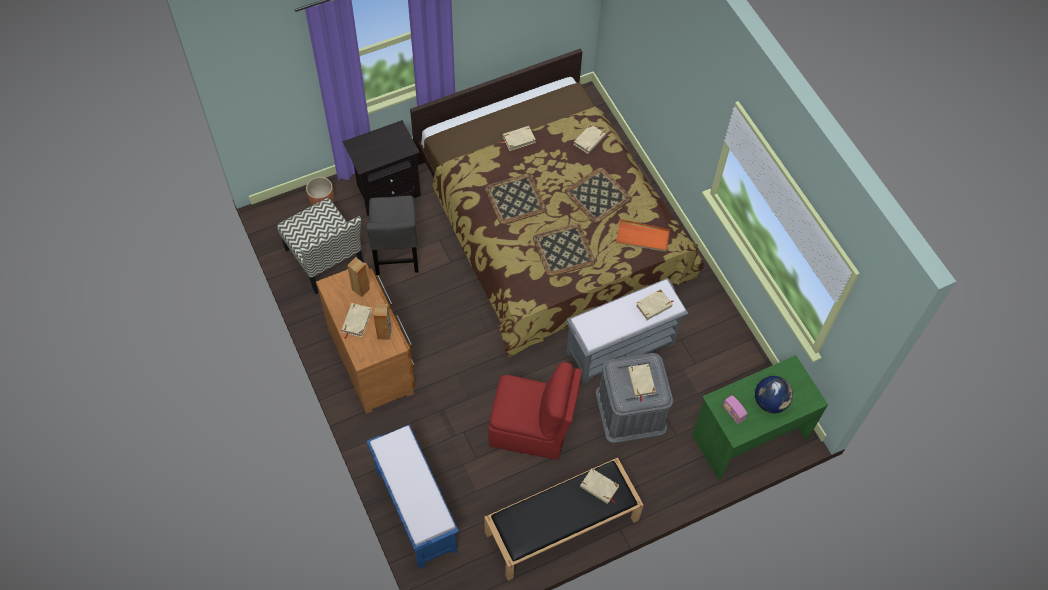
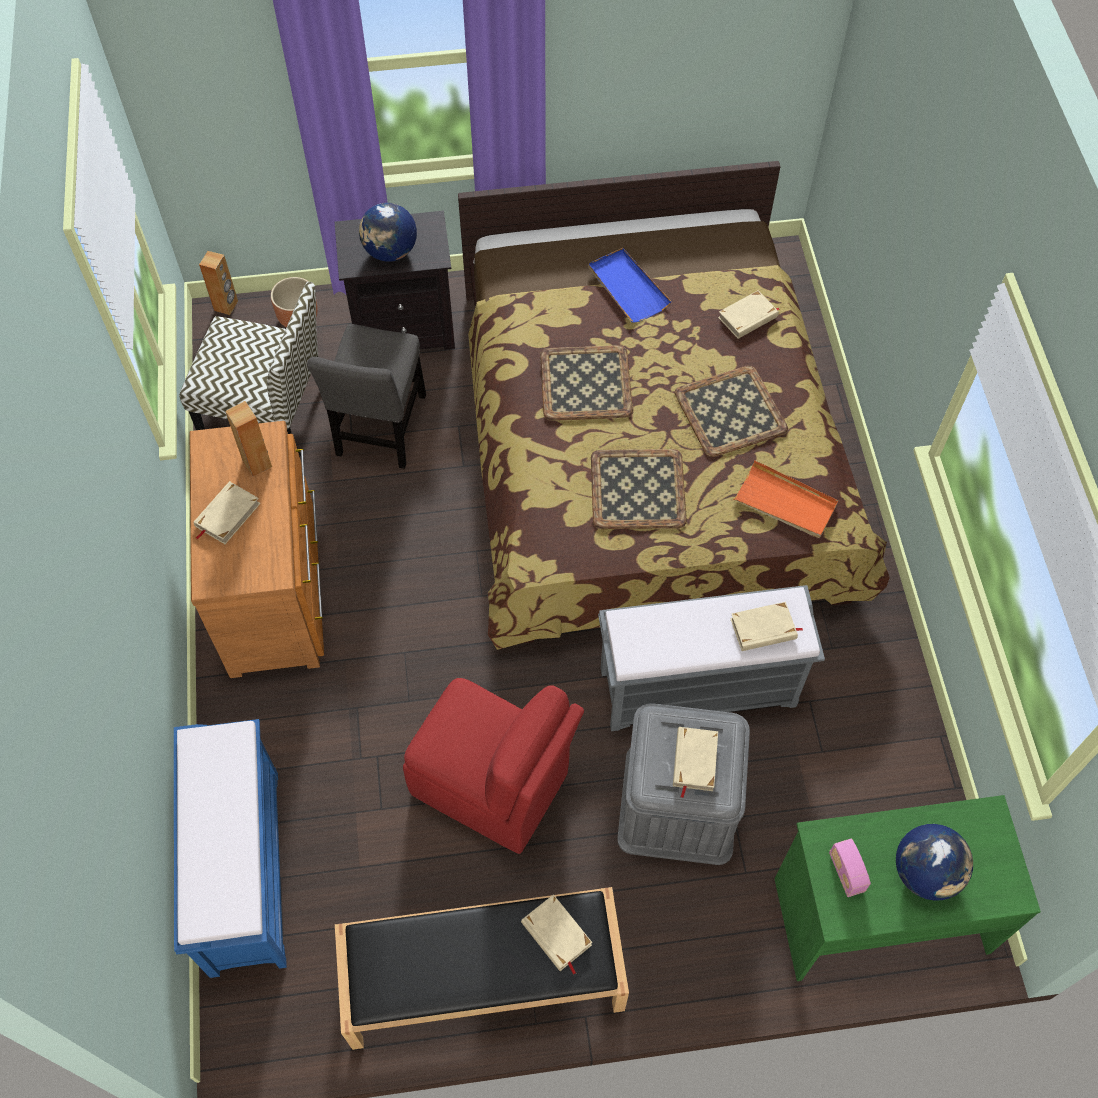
camera: 20 degrees right, 0 degrees up
chair [277,198,364,294] -> chair turned 60 degrees counterclockwise [179,282,318,457]
brown speaker [373,304,391,340] -> brown speaker moved to [199,251,238,315]
beige book [500,126,536,151] -> blue tray [588,248,672,323]
none -> globe [359,203,417,262]

